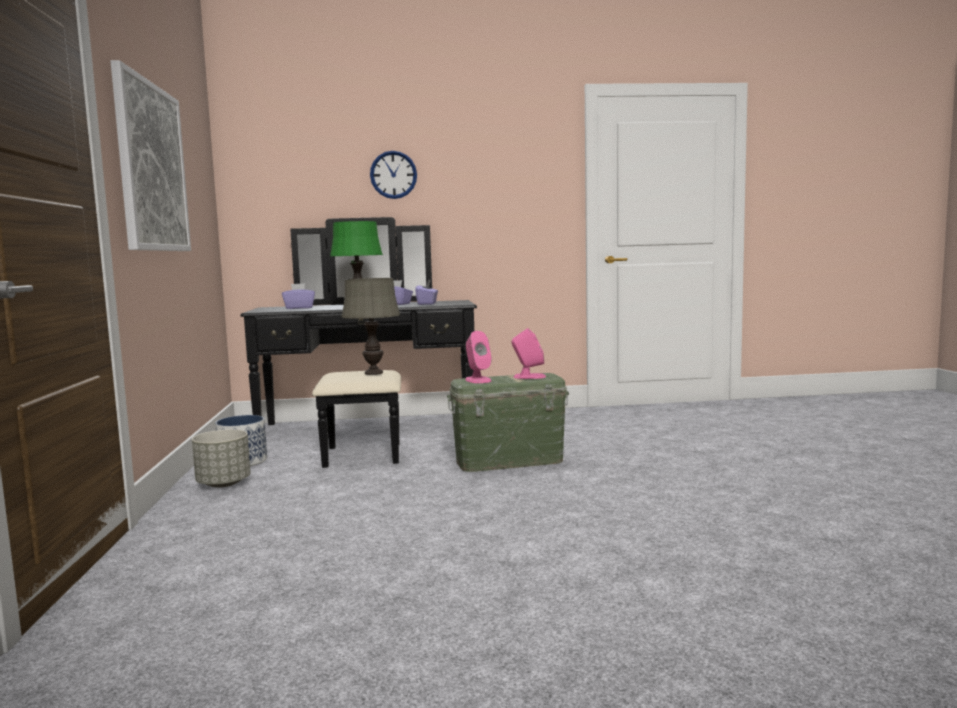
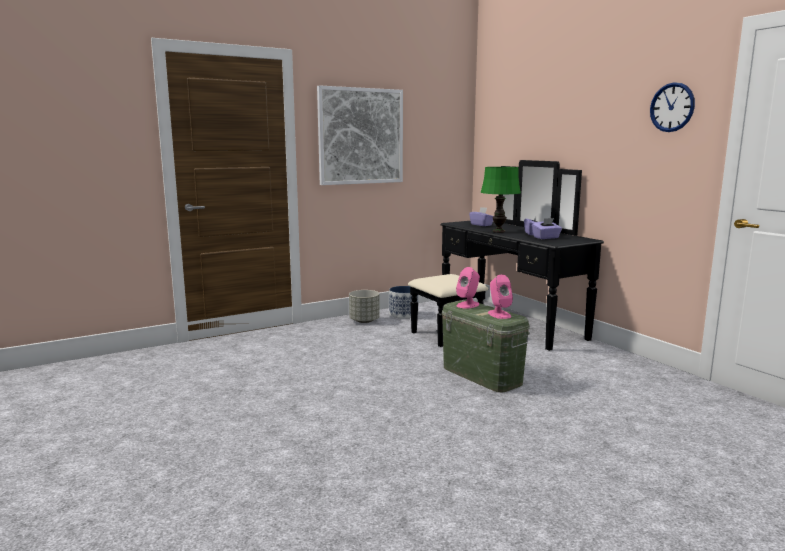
camera: 65 degrees right, 5 degrees up
grey table lamp [342,278,400,375] -> none
wall clock [370,151,417,199] -> wall clock moved to [650,82,695,132]

